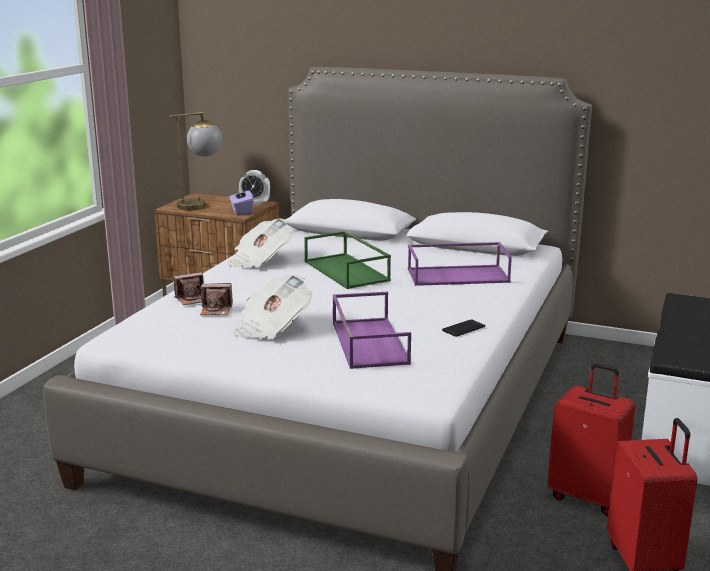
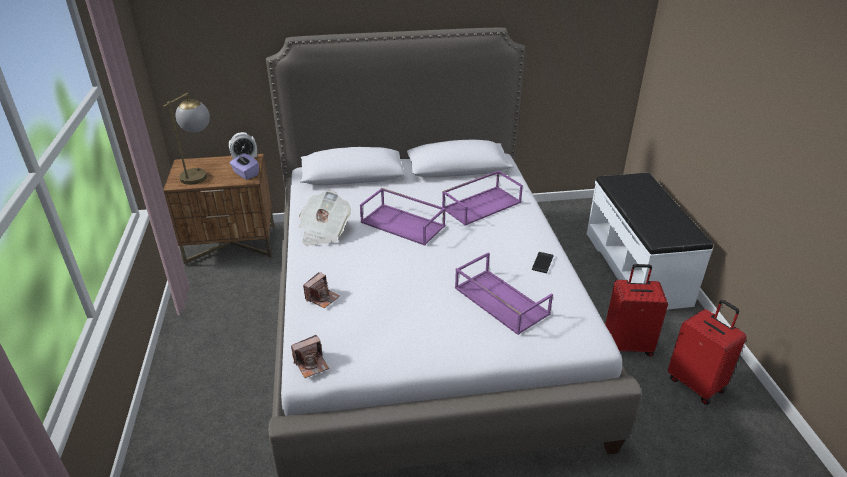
camera: 30 degrees left, 15 degrees up
camera [200,283,233,315] -> camera moved to [291,335,329,378]
newspaper [233,275,312,339] -> none
green tray [304,231,391,289] -> purple tray [360,188,446,246]

